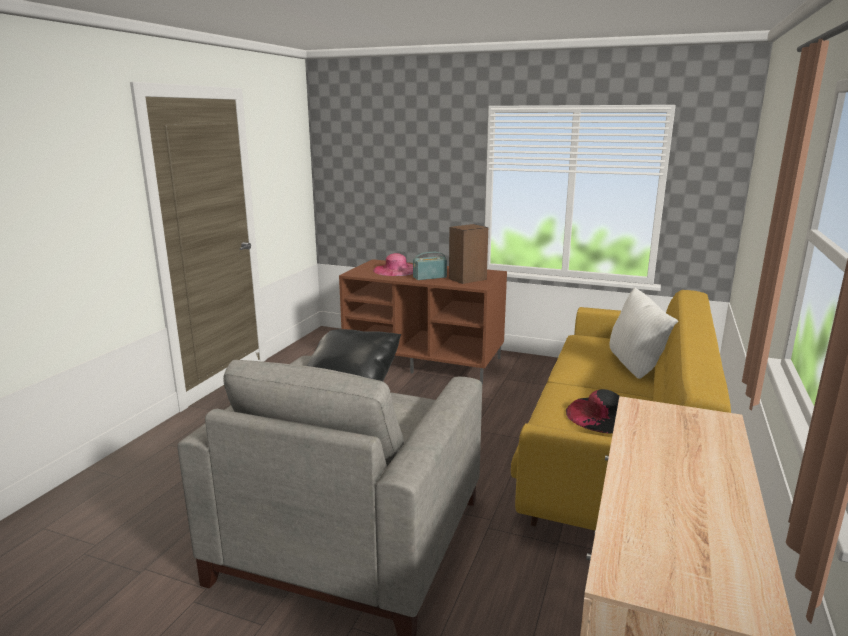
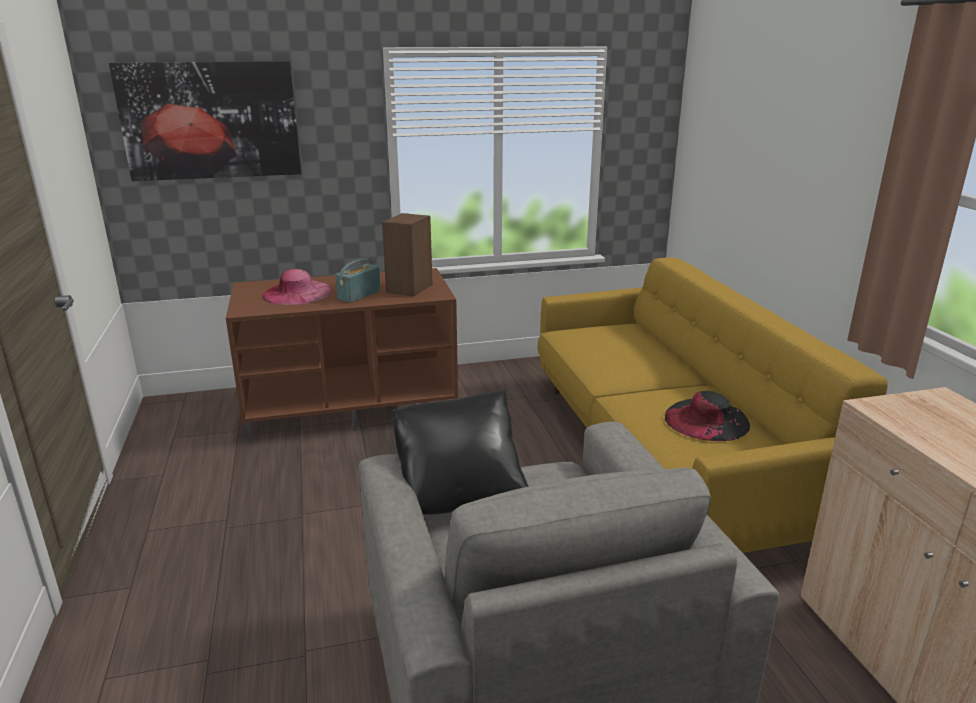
camera: 35 degrees left, 5 degrees up
white pillow [609,287,678,379] -> none
none -> picture [109,61,301,181]

